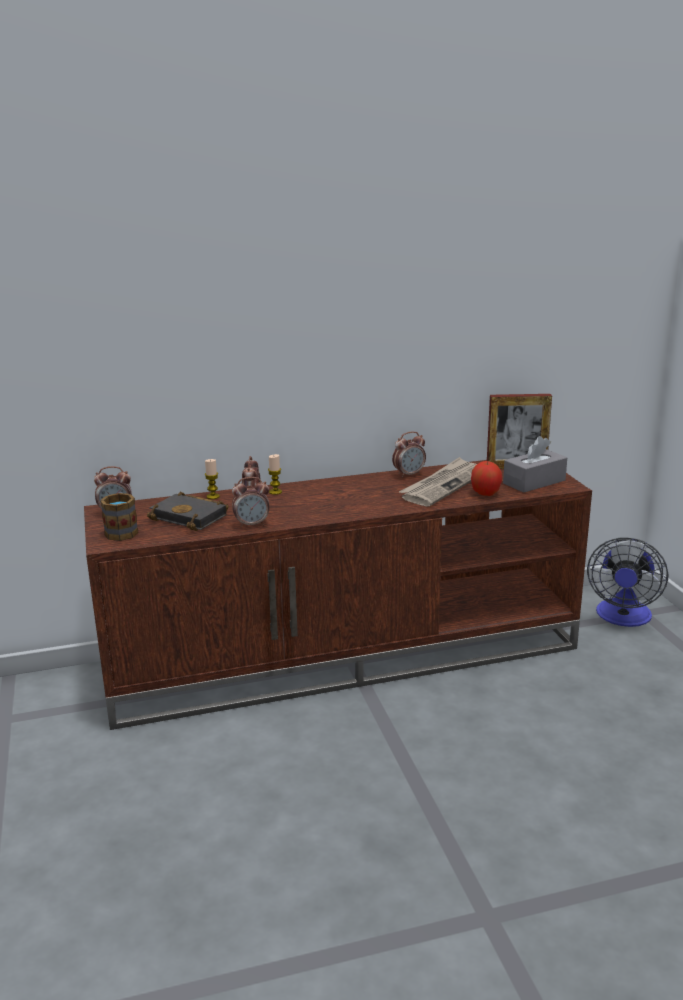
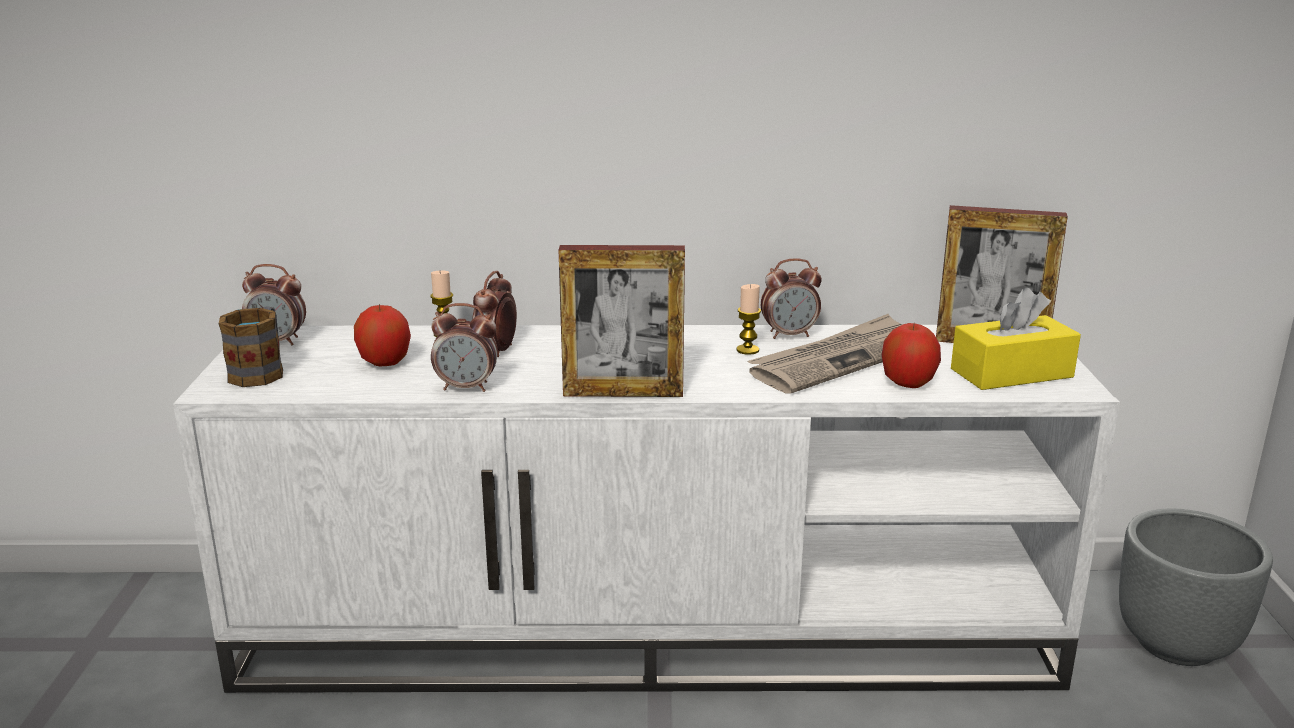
camera: 15 degrees right, 0 degrees up
brown tv stand [84,460,592,730] -> white tv stand [173,325,1120,693]
black book [147,491,229,531] -> apple [354,304,411,366]
candle [268,454,282,495] -> candle moved to [737,284,761,355]
grey tissue box [503,436,567,493] -> yellow tissue box [951,288,1081,390]
fan [587,538,668,627] -> grey planter [1119,508,1273,666]
none -> picture frame [559,245,685,397]

